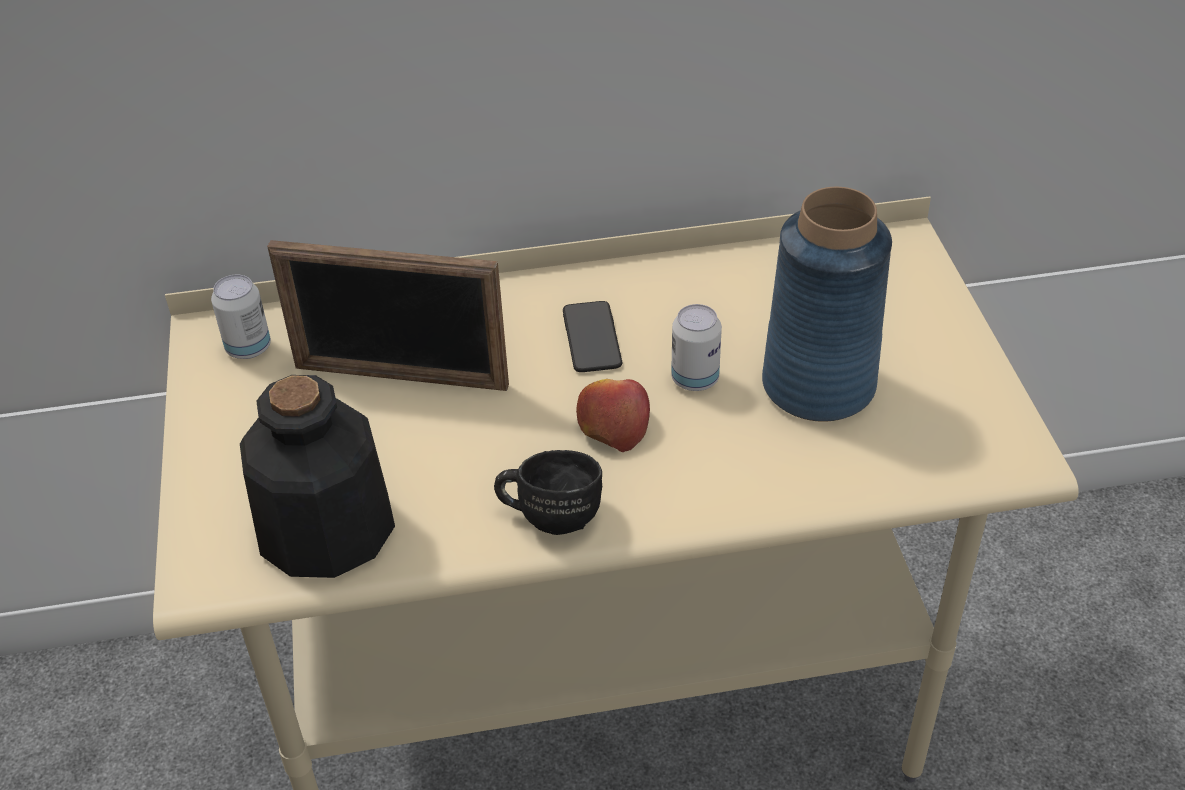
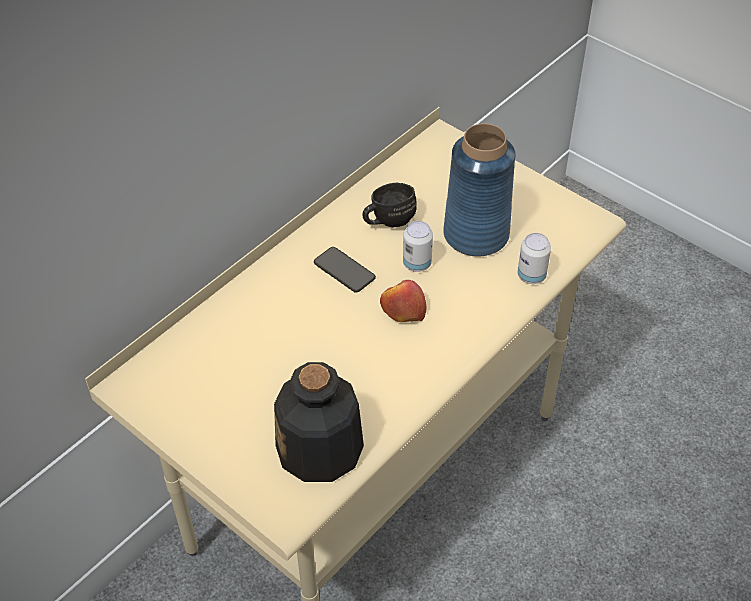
camera: 40 degrees left, 5 degrees up
can [211,275,271,359] -> can moved to [518,233,551,284]
picture frame [267,240,509,391] -> none
black mug [494,450,602,535] -> black mug moved to [363,183,417,227]

